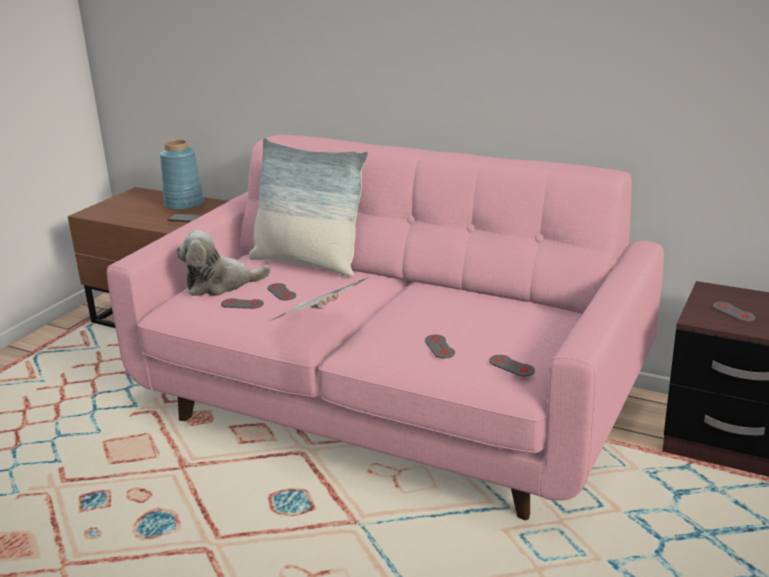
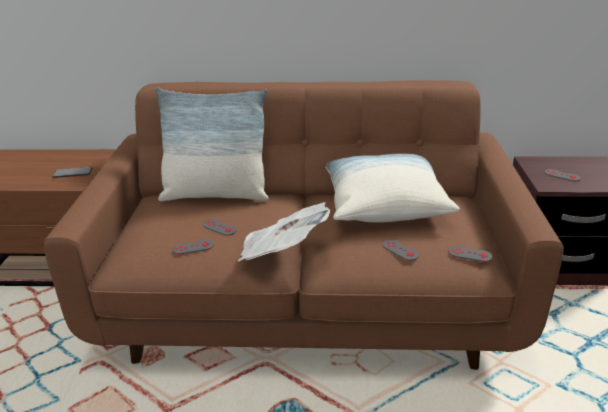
camera: 25 degrees left, 5 degrees up
pink sofa [107,135,664,520] -> brown sofa [43,80,564,370]
blue vase [160,139,204,211] -> none
plush toy [176,230,271,296] -> none
none -> pillow [326,153,460,223]

